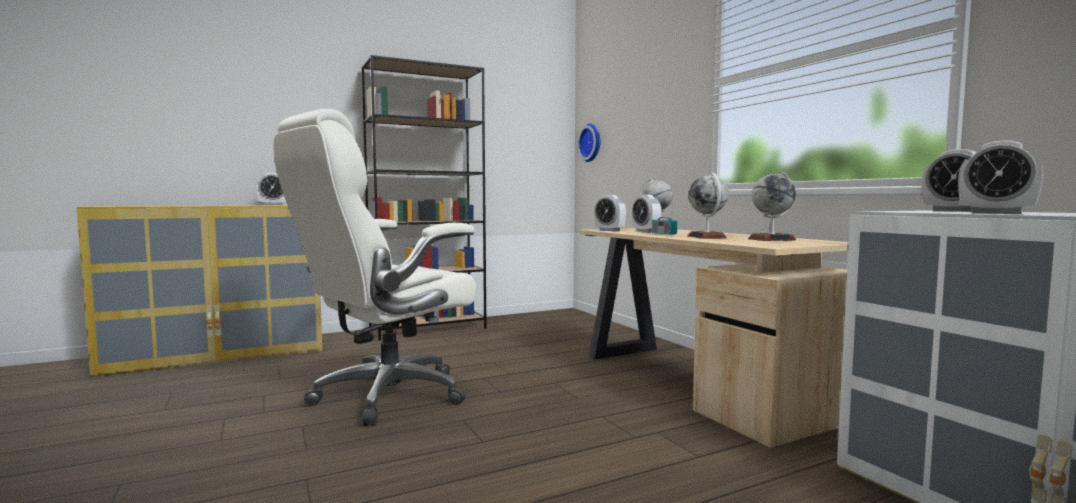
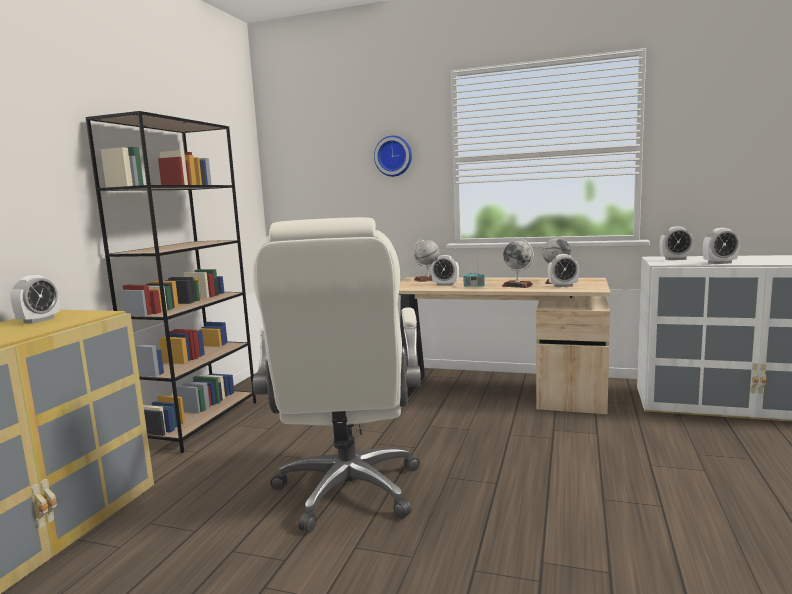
camera: 45 degrees left, 5 degrees up
wall clock [577,124,600,162] -> wall clock moved to [374,136,412,177]
alarm clock [594,195,626,231] -> alarm clock moved to [548,254,579,287]

